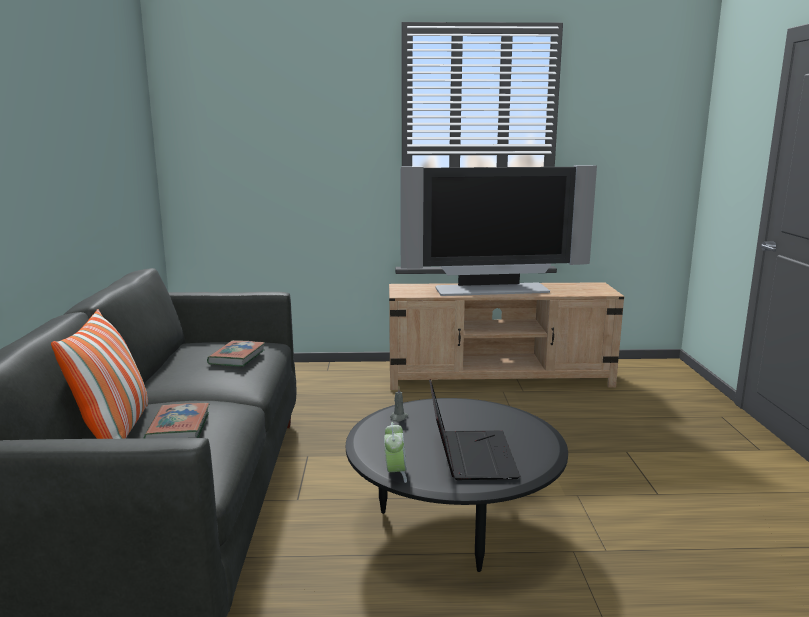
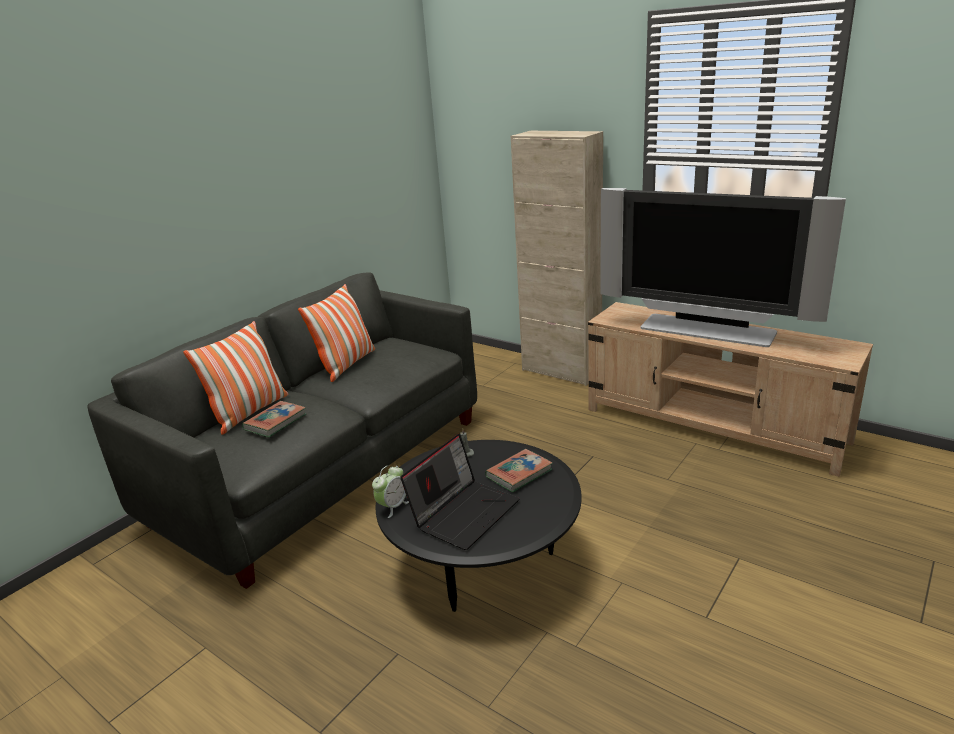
camera: 40 degrees right, 10 degrees up
book [207,340,265,367] -> book moved to [485,449,553,493]
none -> pillow [298,284,375,382]
none -> beige cabinet [511,130,603,386]

